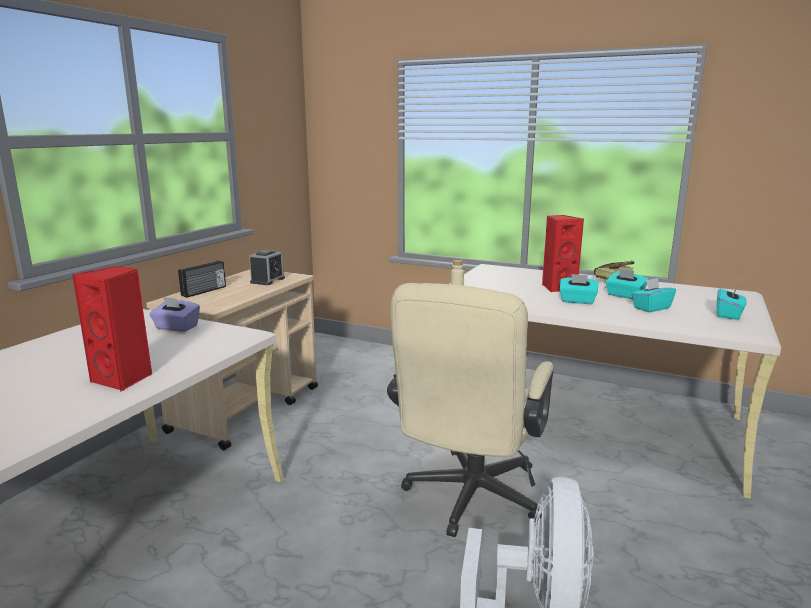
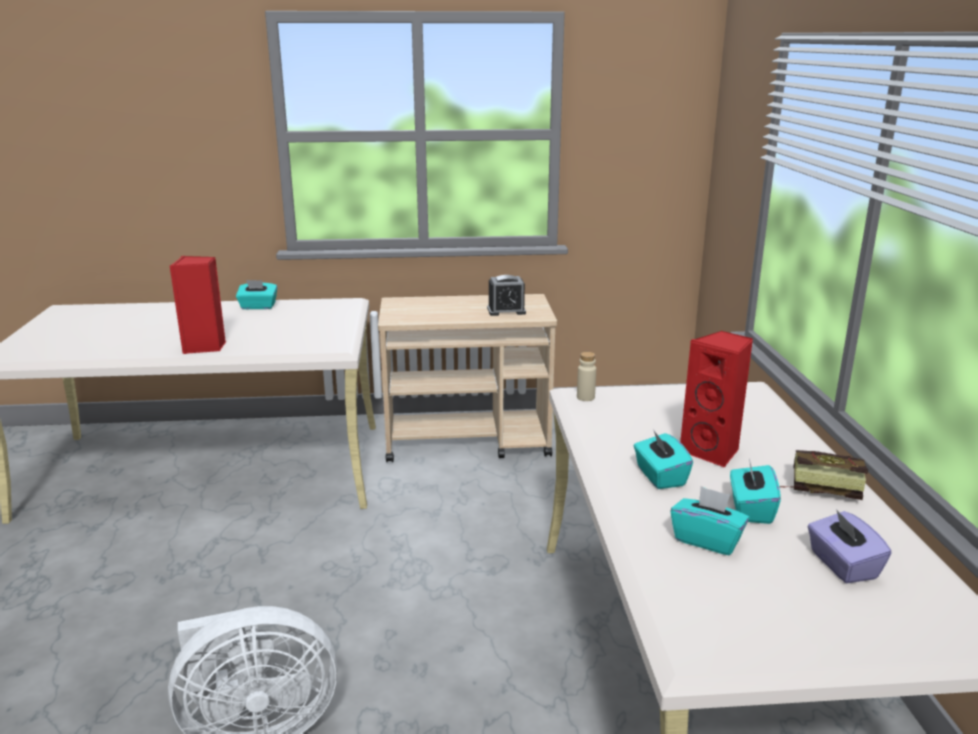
camera: 60 degrees right, 5 degrees up
purple tissue box [149,297,200,332] -> purple tissue box moved to [807,509,892,583]
radio [178,261,226,298] -> none
beige office chair [387,283,554,537] -> none
turquoise tissue box [717,286,746,320] -> turquoise tissue box moved to [236,280,277,309]

